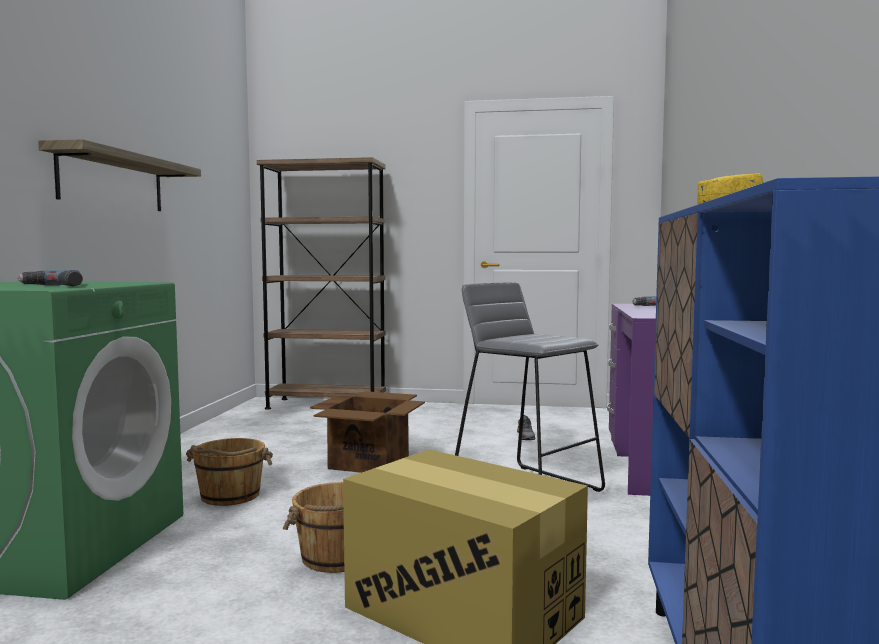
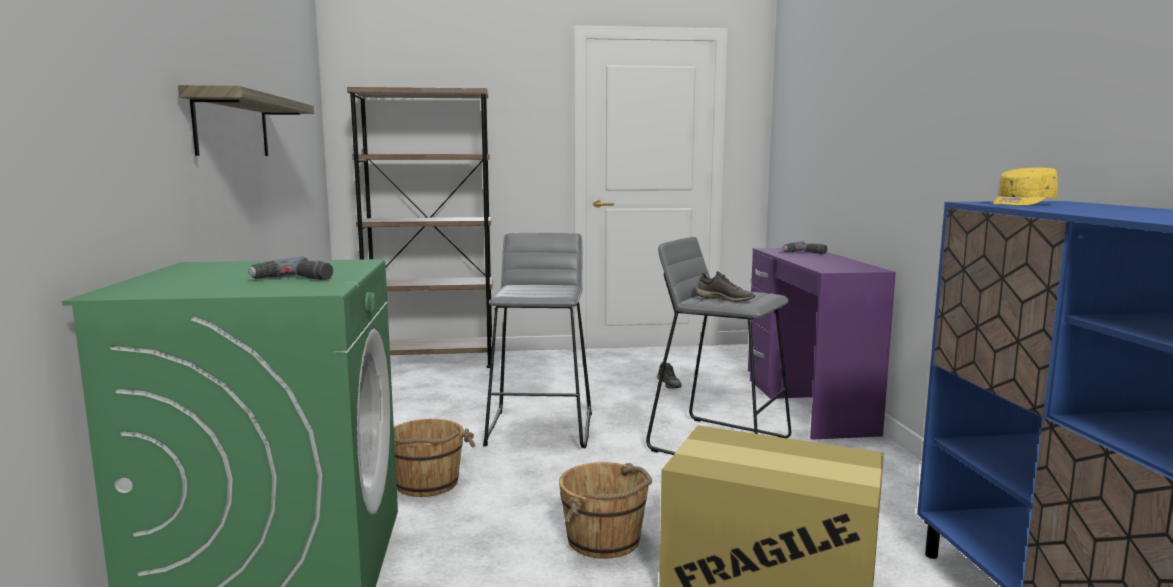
camera: 15 degrees left, 5 degrees up
cardboard box [310,391,425,473] -> grey stool [483,233,592,448]
none -> grey shoe [696,271,755,302]

